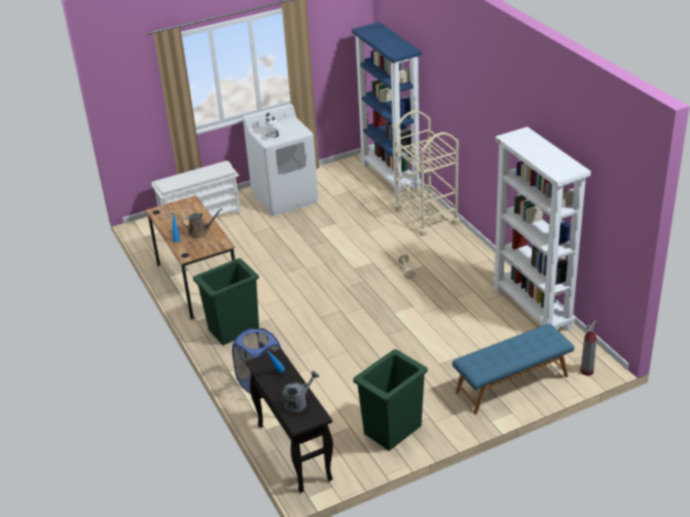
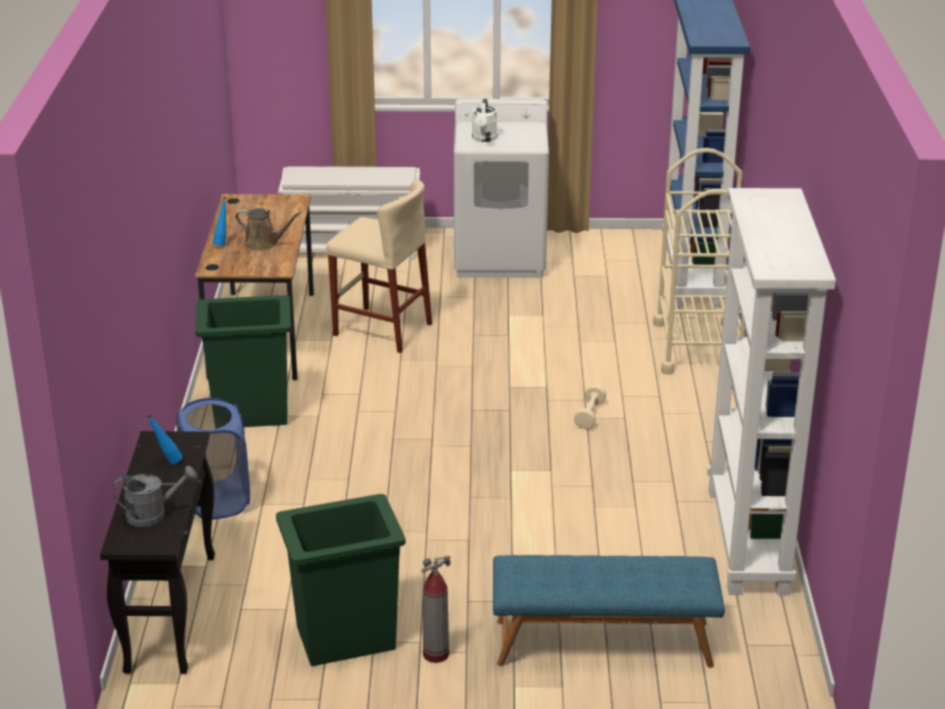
camera: 25 degrees right, 5 degrees down
fire extinguisher [580,320,598,376] -> fire extinguisher moved to [421,555,451,663]
none -> beige stool [327,180,432,353]

